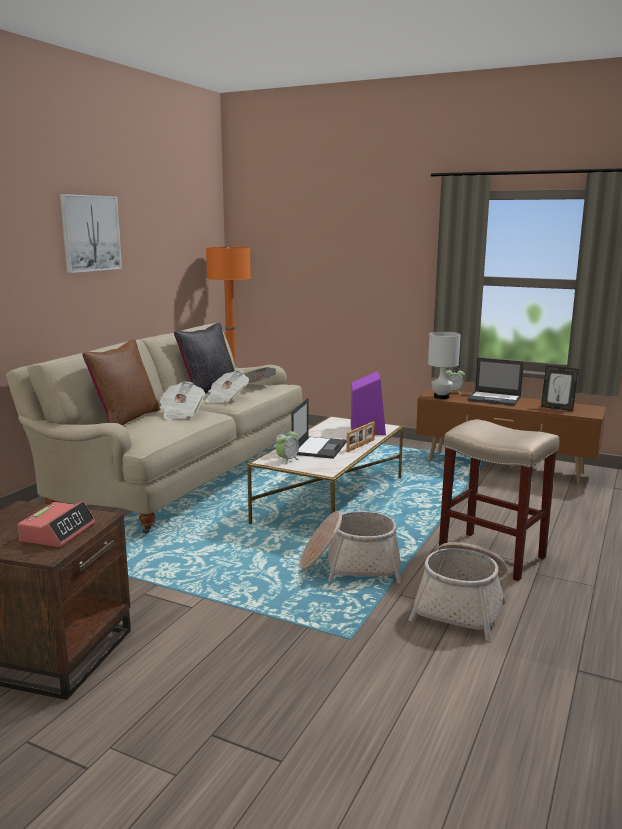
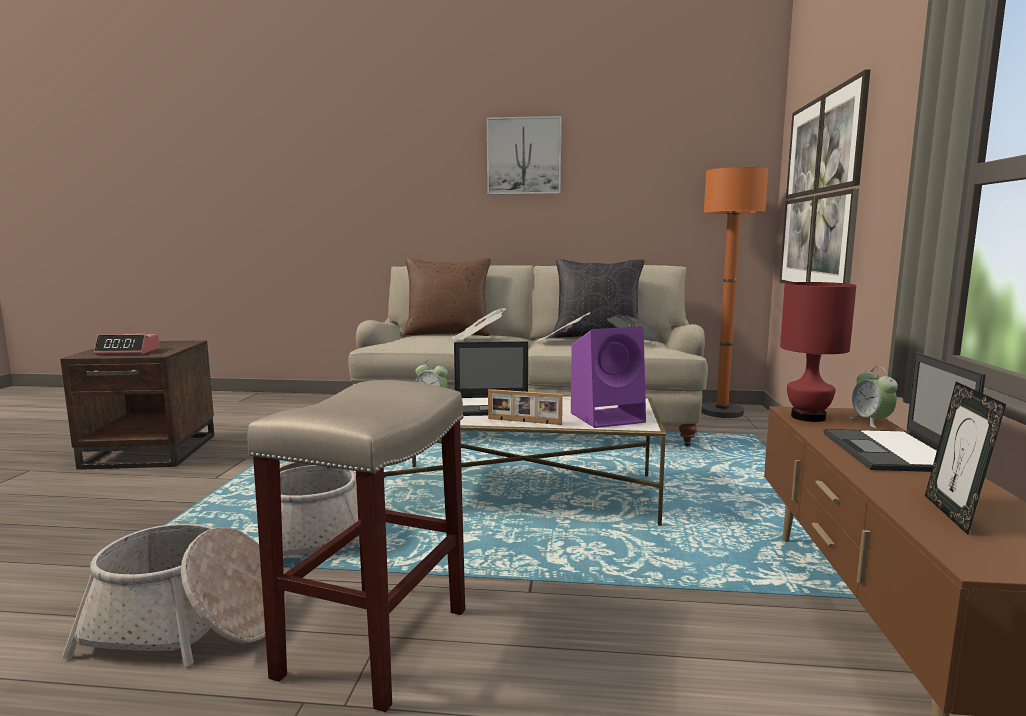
camera: 70 degrees right, 5 degrees down
white table lamp [428,332,461,399] -> red table lamp [780,282,857,422]
none -> picture [780,69,870,284]

